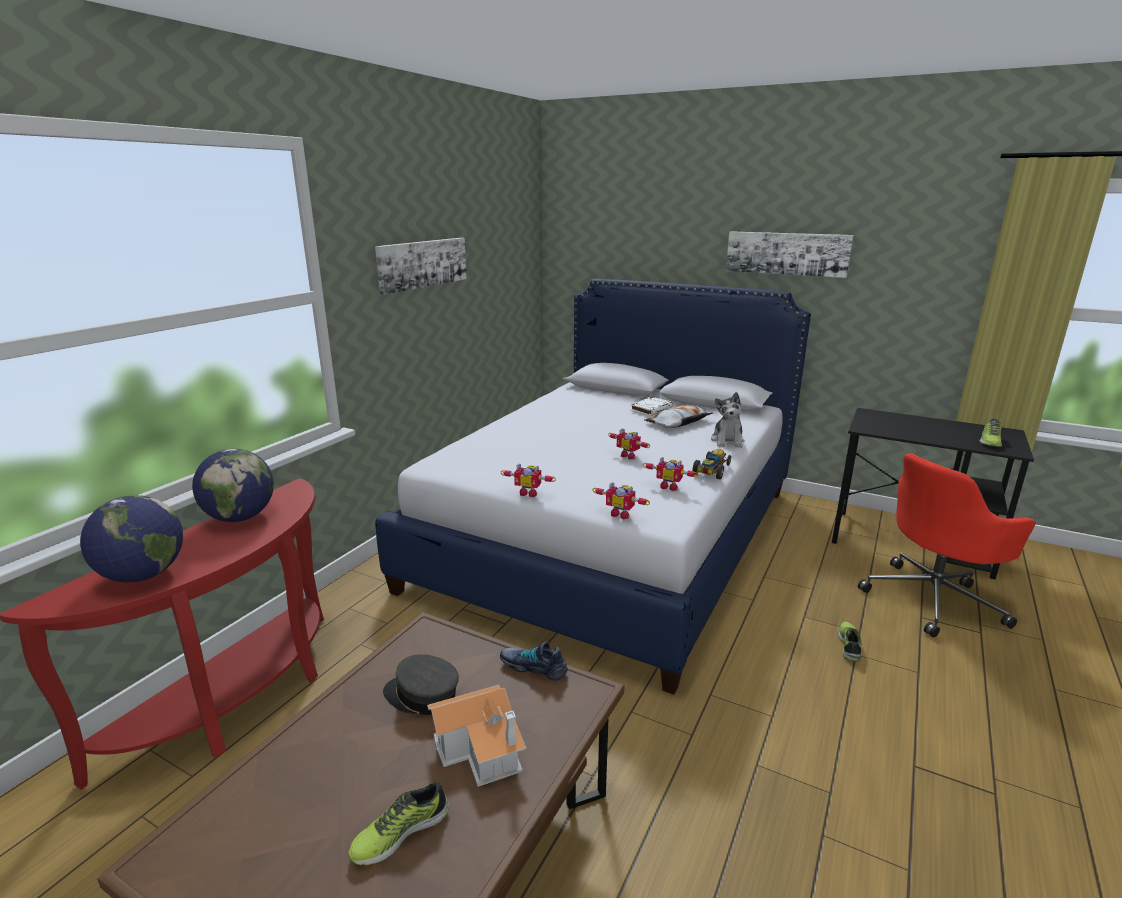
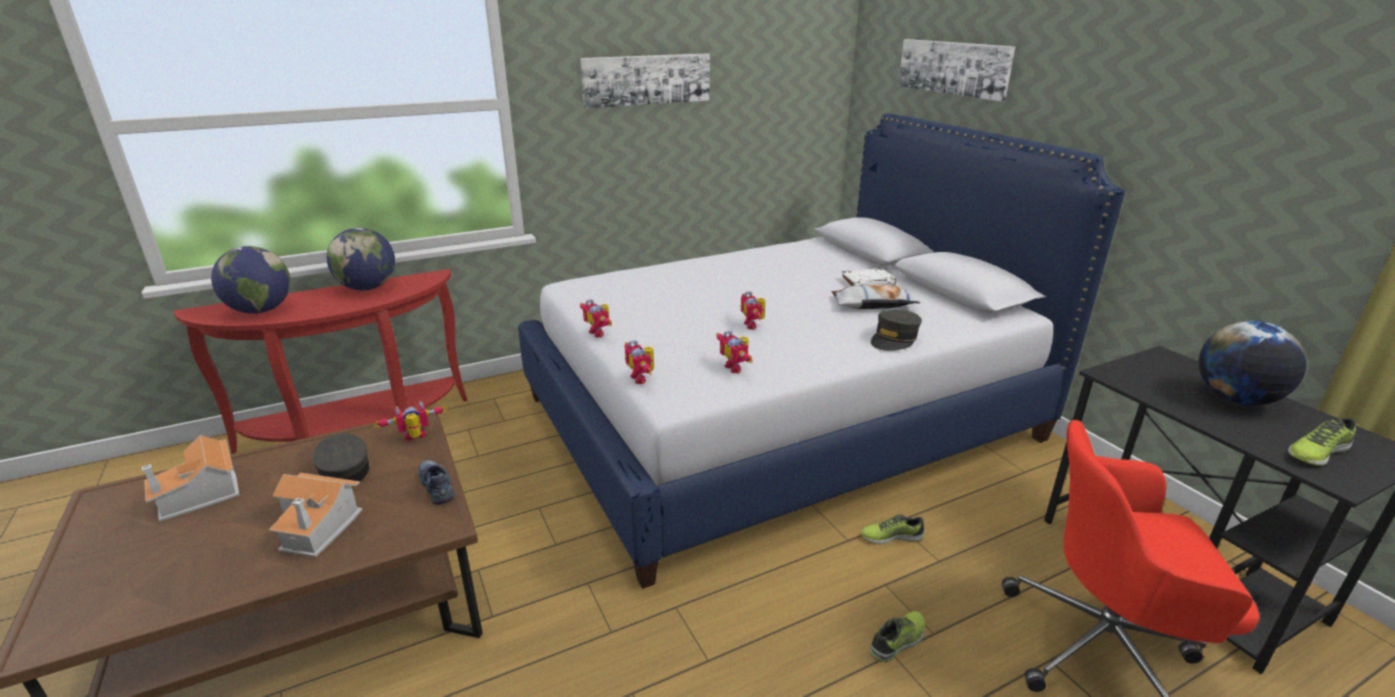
camera: 35 degrees right, 5 degrees up
shoe [348,782,449,865] -> shoe moved to [861,515,925,544]
toy car [692,449,731,479] -> none
plush toy [711,392,745,448] -> grey cap [871,310,922,351]
picture [726,231,854,278] -> picture moved to [898,39,1015,101]
none -> toy house [142,435,240,522]
none -> toy robot [373,401,448,441]
none -> globe [1199,321,1306,406]

